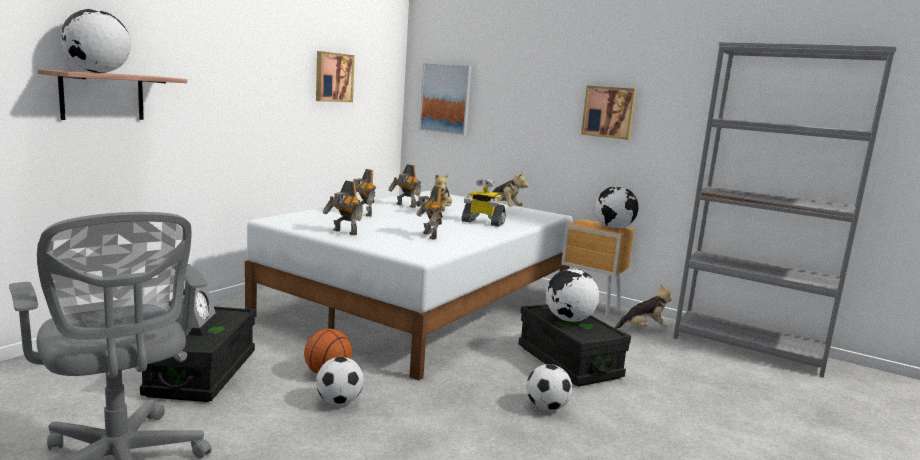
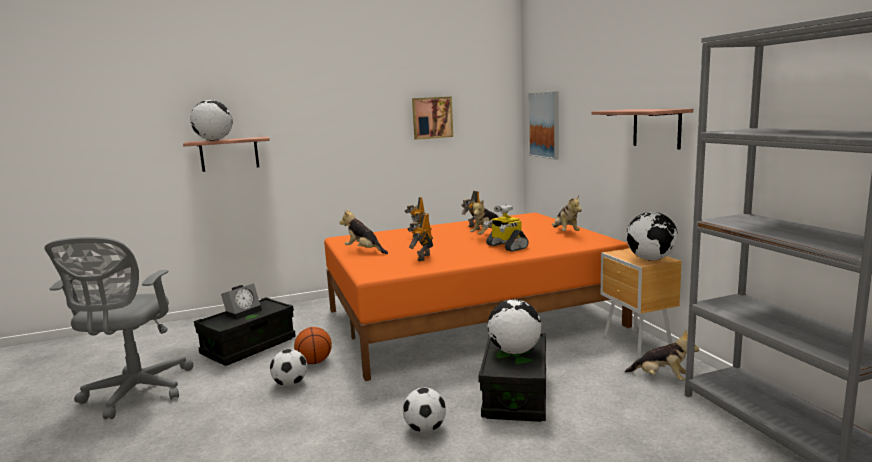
camera: 40 degrees right, 0 degrees up
white bed [245,191,573,381] -> orange bed [324,213,632,381]
toy robot [323,180,363,235] -> plush toy [339,209,388,254]
picture [581,86,636,140] -> shelf [591,109,693,150]

